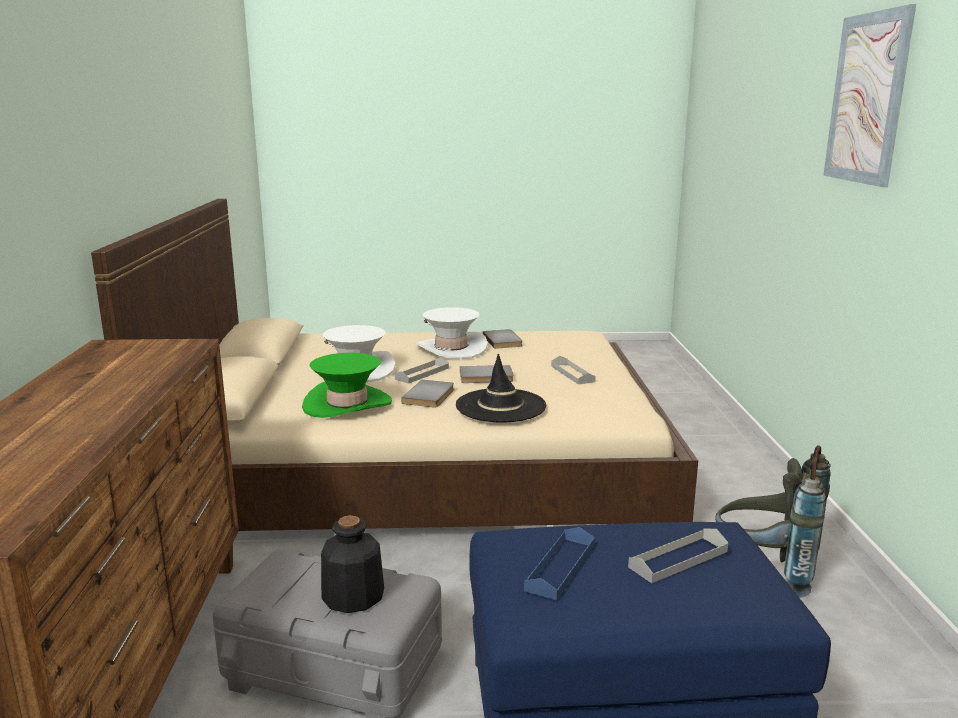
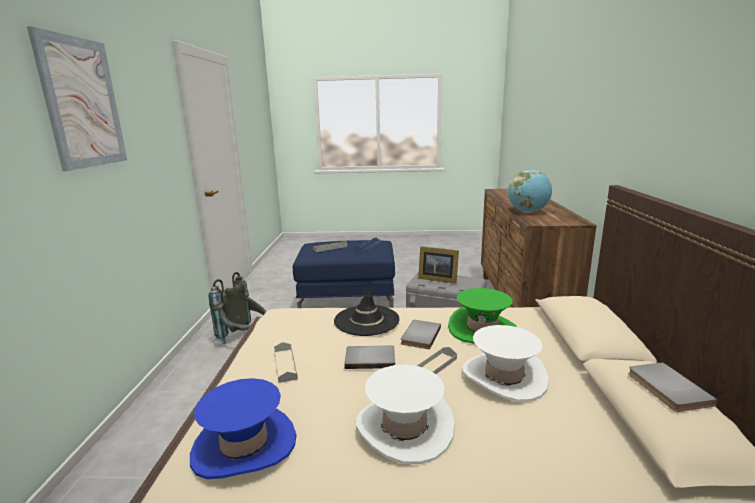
camera: 175 degrees left, 0 degrees up
bottle [321,515,384,613] -> picture frame [418,246,459,284]
grey book [483,329,523,349] -> grey book moved to [628,362,718,412]
none -> blue hat [190,378,296,479]
none -> globe [508,170,552,213]

